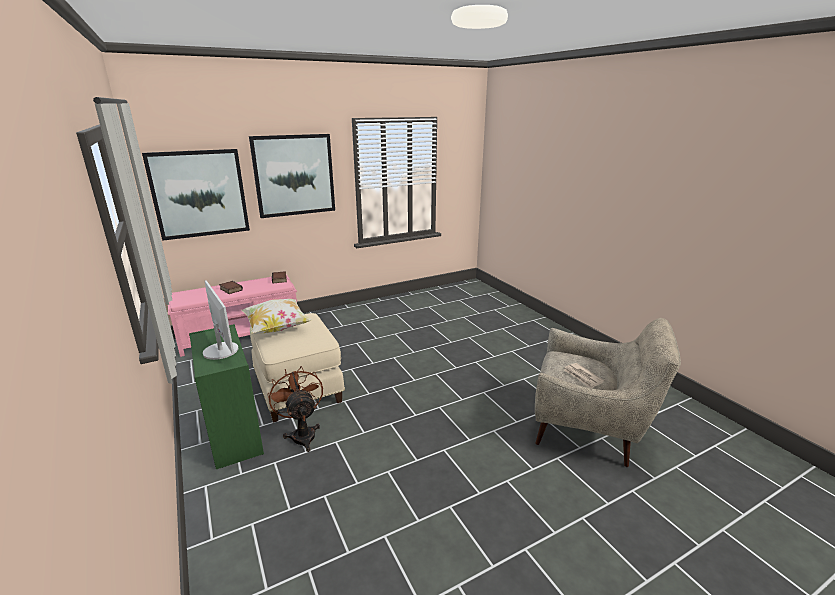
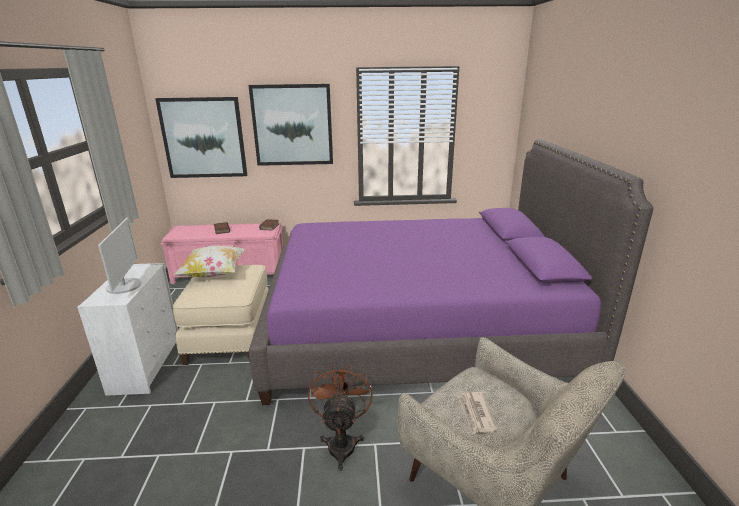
camera: 25 degrees right, 0 degrees up
green dresser [189,324,264,469] -> white dresser [77,263,178,396]
brown fan [267,366,323,452] -> brown fan moved to [308,363,373,471]
none -> purple bed [249,139,653,405]

